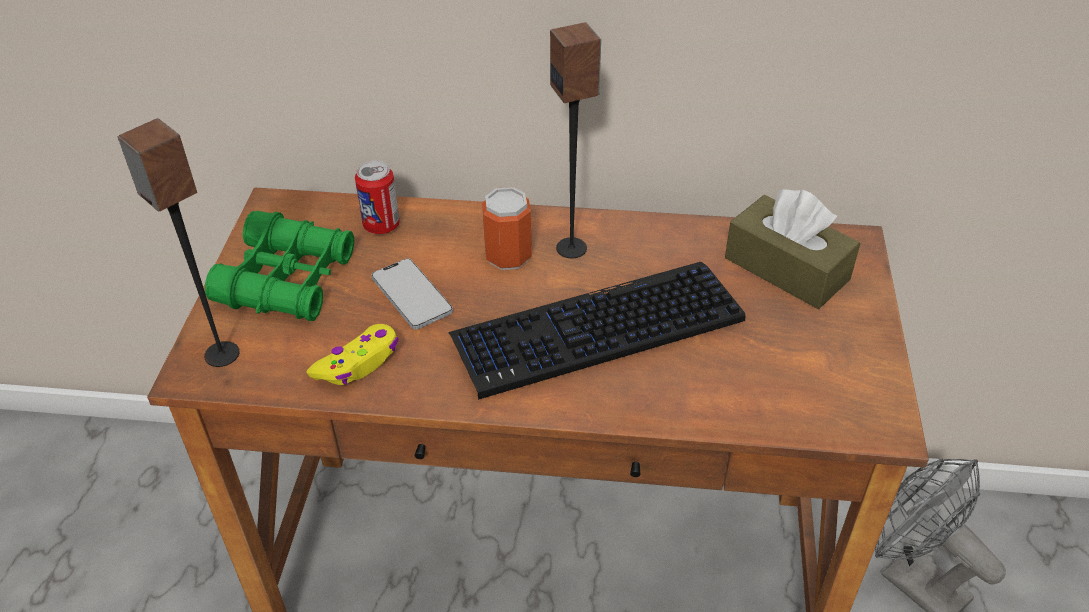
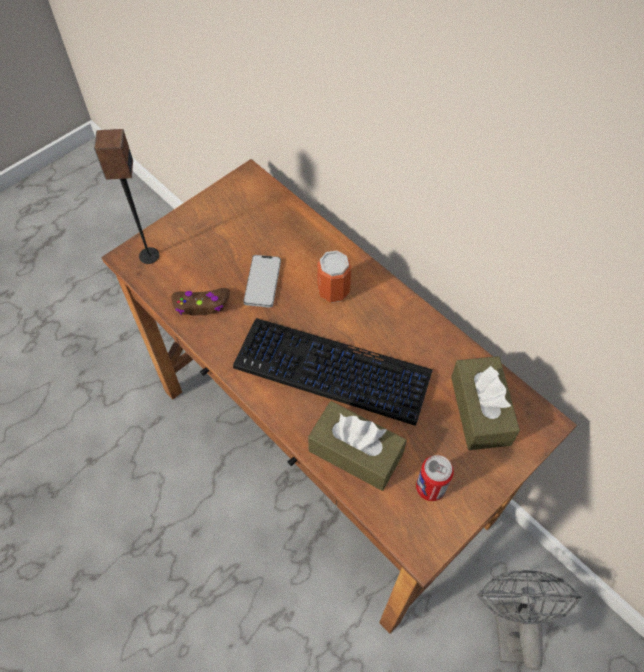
camera: 40 degrees right, 15 degrees up
green binoculars [205,211,354,321] -> none
yellow game controller [307,324,399,385] -> brown game controller [172,288,230,316]
can [355,161,400,234] -> can moved to [416,455,454,501]
speaker [550,22,601,258] -> none
none -> brown tissue box [308,401,407,491]

